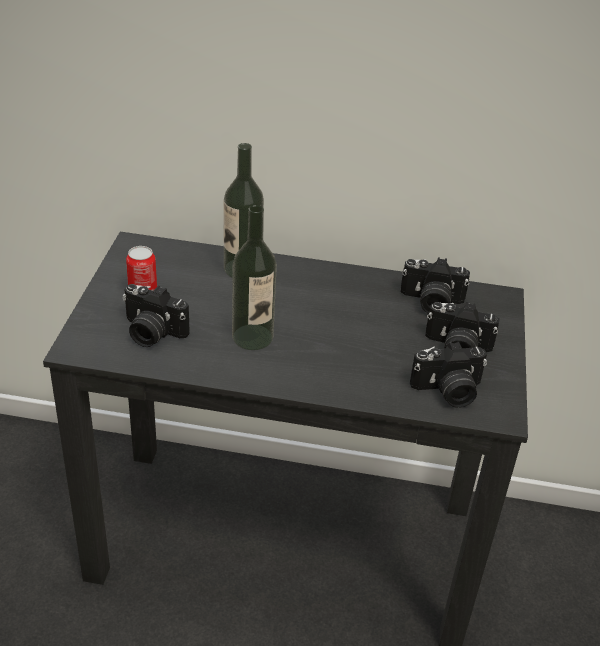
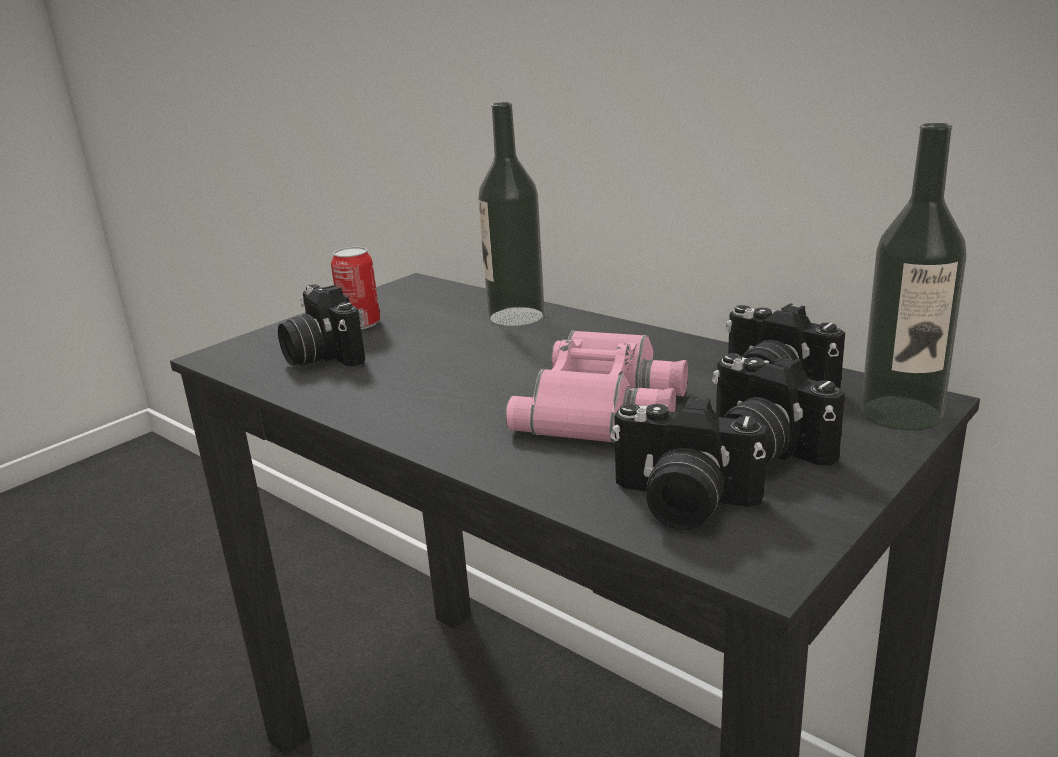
camera: 35 degrees right, 15 degrees down
bottle [232,205,277,350] -> bottle moved to [861,123,967,431]
none -> pink binoculars [505,330,688,443]

